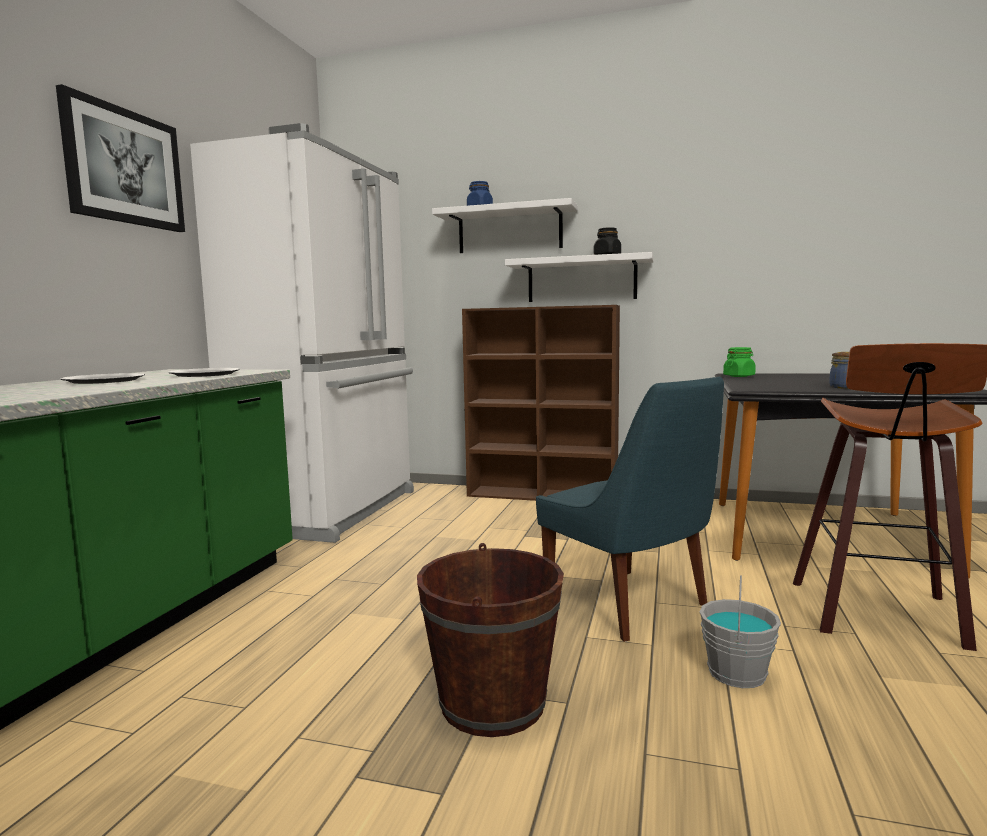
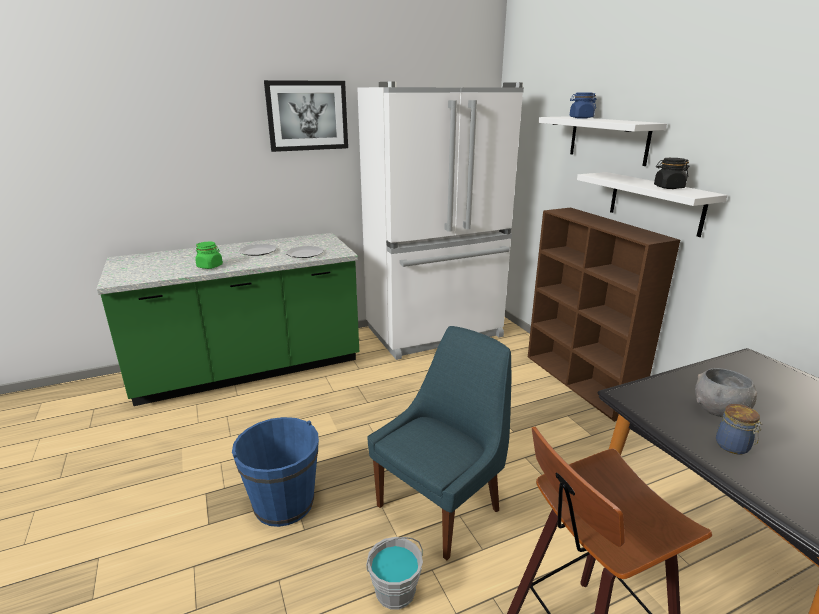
camera: 50 degrees right, 15 degrees up
brown bucket [417,543,564,737] -> blue bucket [232,417,319,527]
blue chair [536,377,724,642] -> blue chair turned 150 degrees counterclockwise [368,326,511,560]
green jar [723,347,756,377] -> green jar moved to [195,242,223,269]
none -> grey bowl [695,368,757,417]

